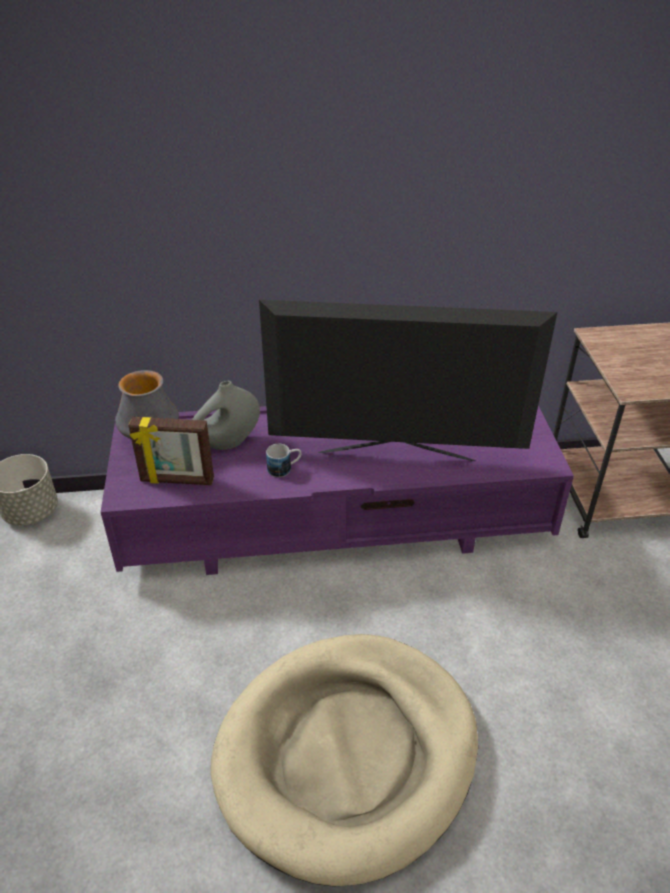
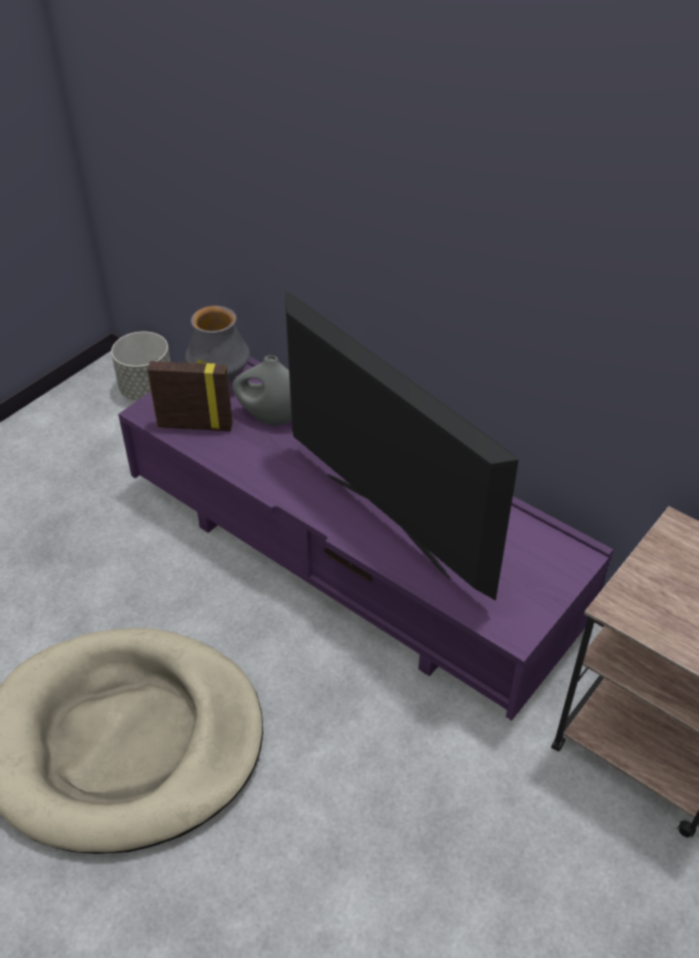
camera: 45 degrees right, 5 degrees up
picture frame [128,417,214,485] -> picture frame turned 135 degrees clockwise [147,360,233,431]
mug [266,444,301,477] -> none

